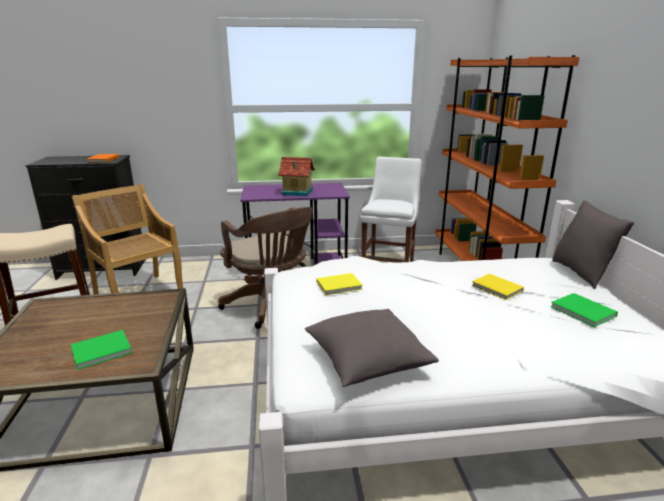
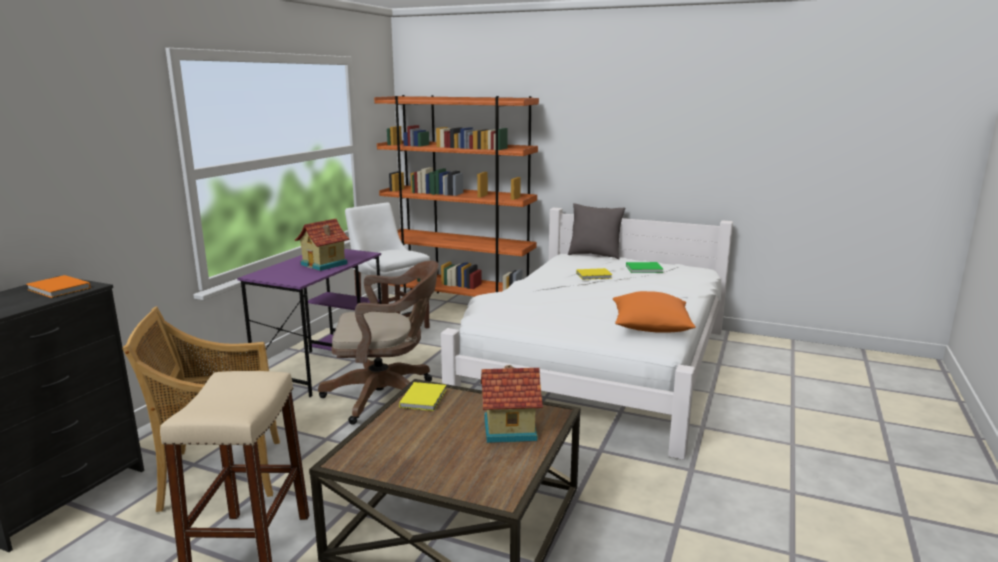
camera: 60 degrees left, 5 degrees down
green book [71,330,132,370] -> toy house [480,365,543,443]
grey pillow [305,309,439,387] -> orange pillow [613,291,696,333]
yellow book [316,273,363,295] -> yellow book moved to [399,382,446,411]

